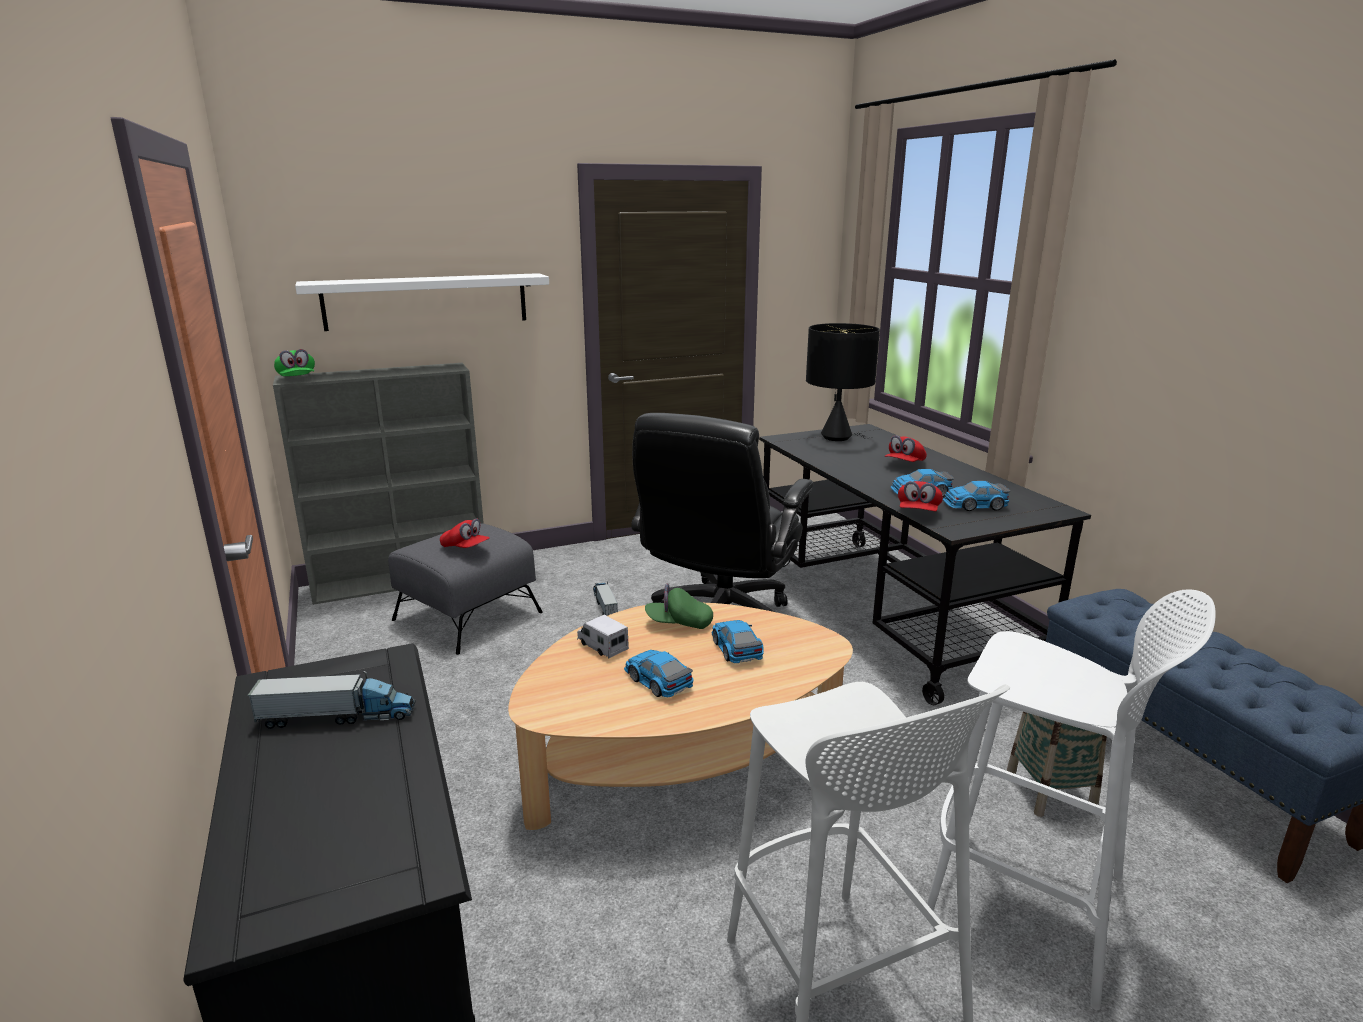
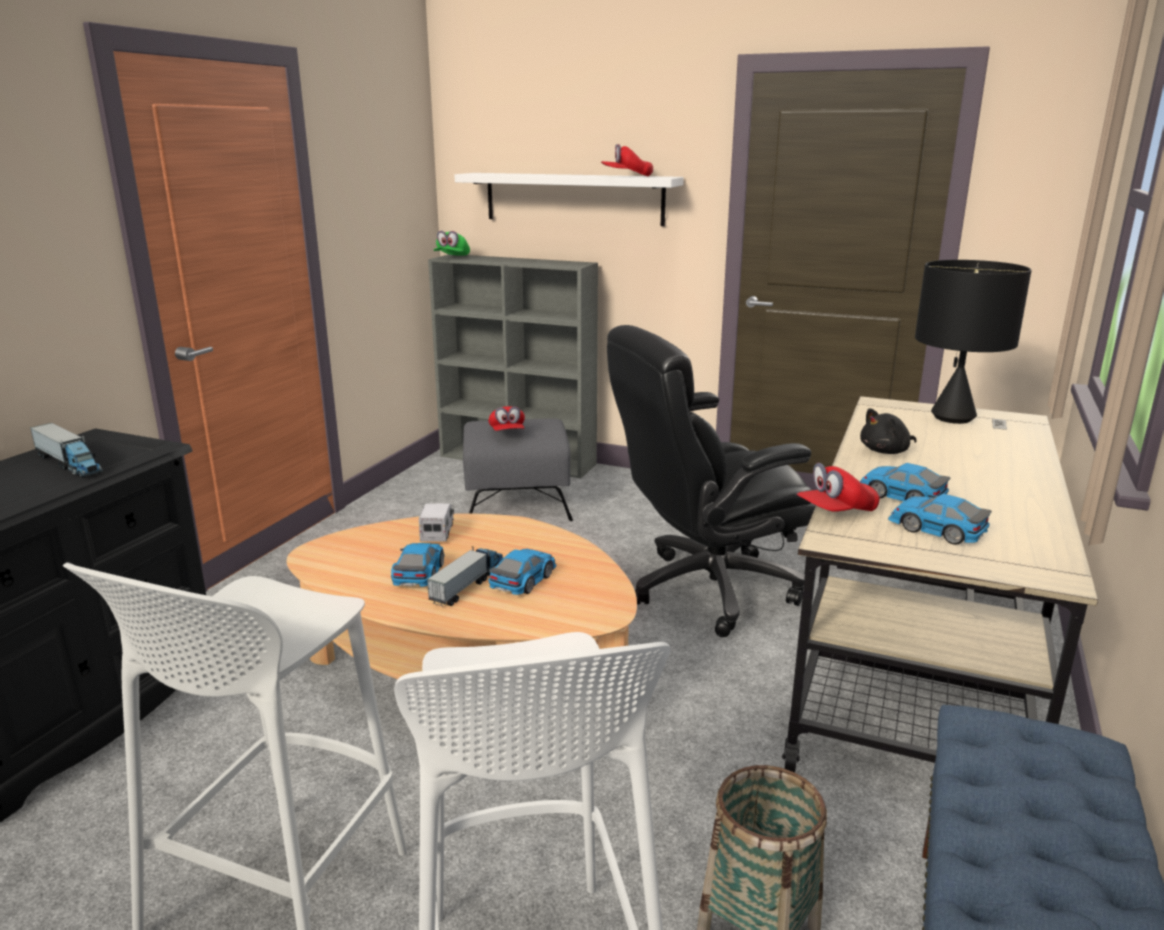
camera: 45 degrees right, 0 degrees up
toy truck [593,582,618,616] -> toy truck moved to [427,546,503,606]
green cap [645,583,713,629] -> none
black desk [759,424,1091,705] -> beige desk [782,396,1098,772]
red cap [885,435,927,462] -> red cap moved to [601,144,653,176]
none -> black plush toy [860,408,917,454]

